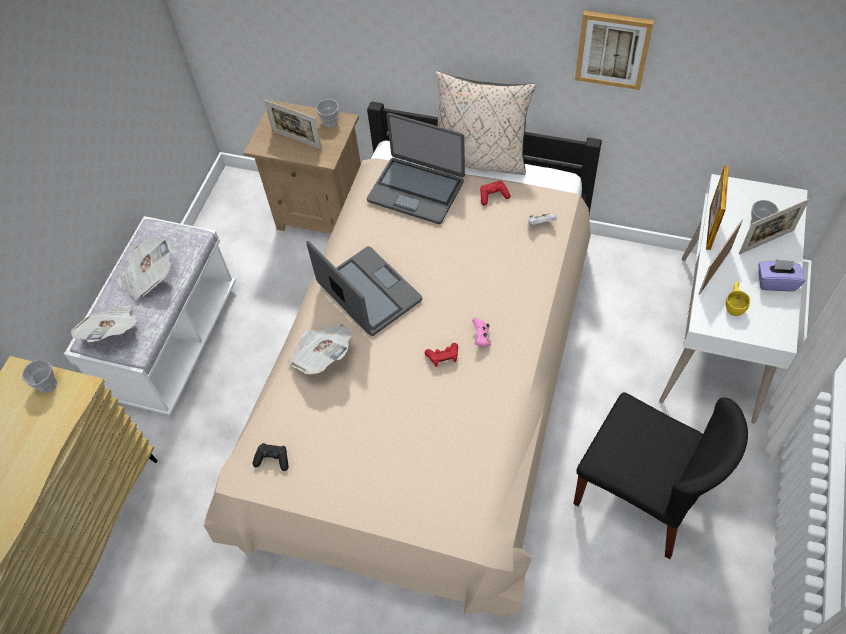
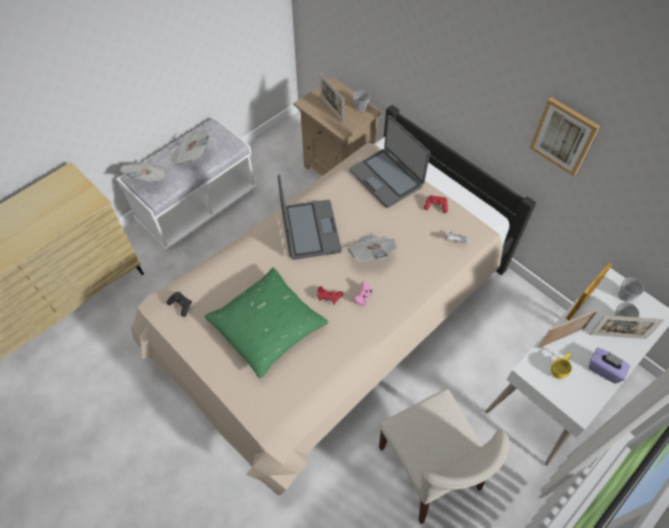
camera: 25 degrees right, 0 degrees up
cup [22,360,57,393] -> cup moved to [618,278,644,302]
newspaper [288,325,353,374] -> newspaper moved to [346,232,397,262]
beige pillow [436,71,536,175] -> none
black chair [573,392,748,559] -> beige chair [379,389,510,524]
none -> green pillow [204,268,329,378]

